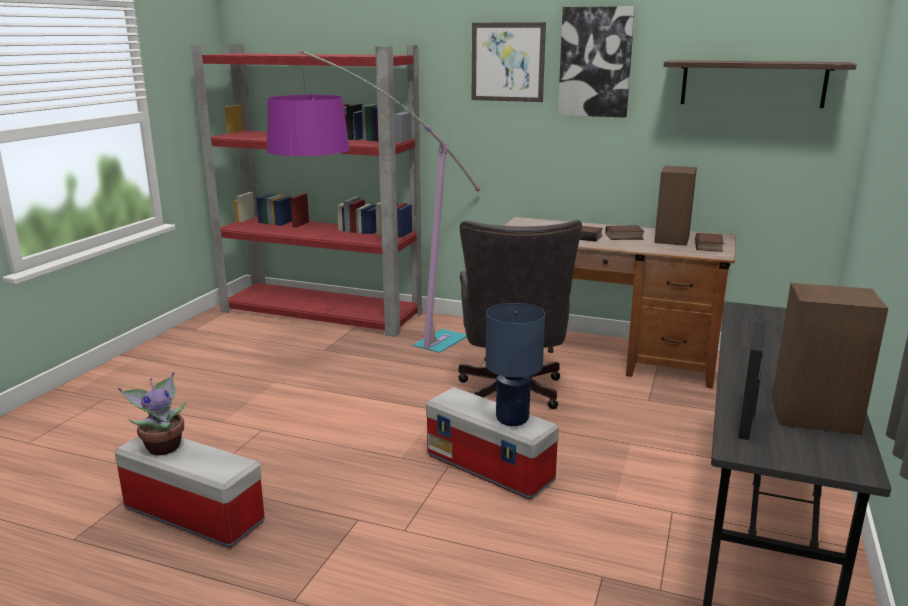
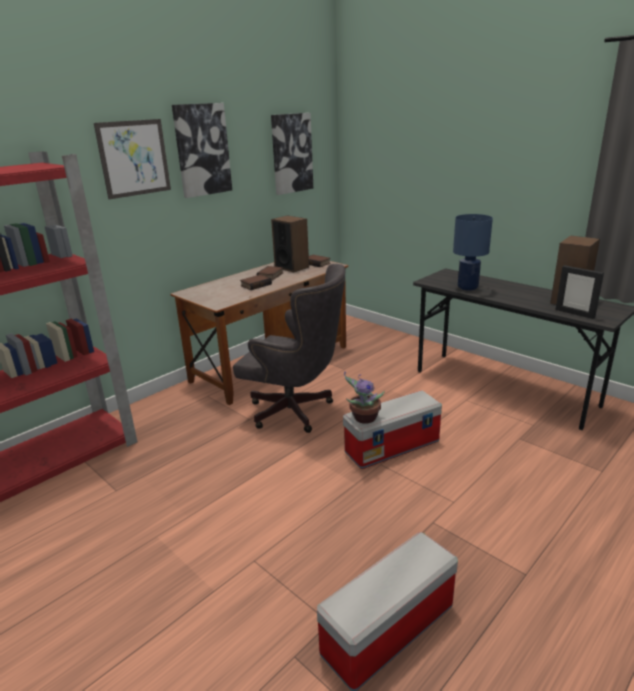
camera: 65 degrees left, 5 degrees up
potted plant [118,372,186,455] -> potted plant moved to [344,371,385,424]
floor lamp [267,50,480,353] -> none
blue table lamp [486,303,545,427] -> blue table lamp moved to [453,214,493,291]
shelf [663,60,857,108] -> picture [271,113,313,195]

